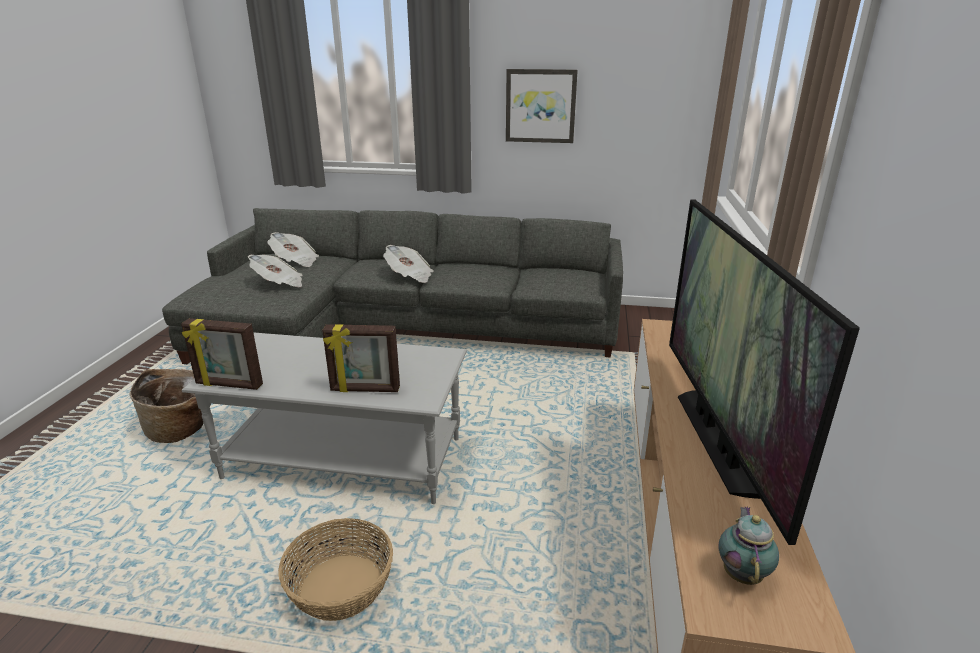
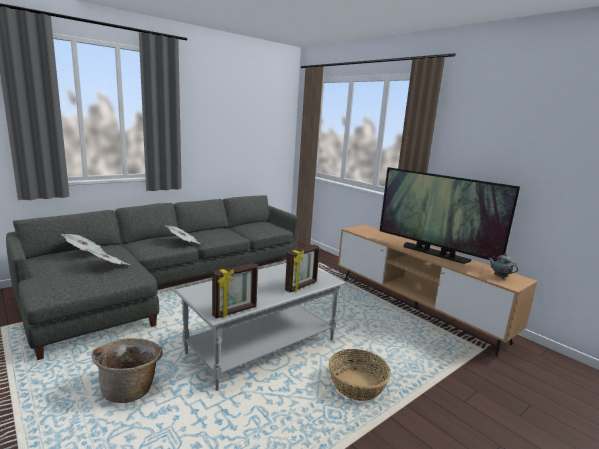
camera: 50 degrees left, 10 degrees down
picture [506,69,578,143] -> none

